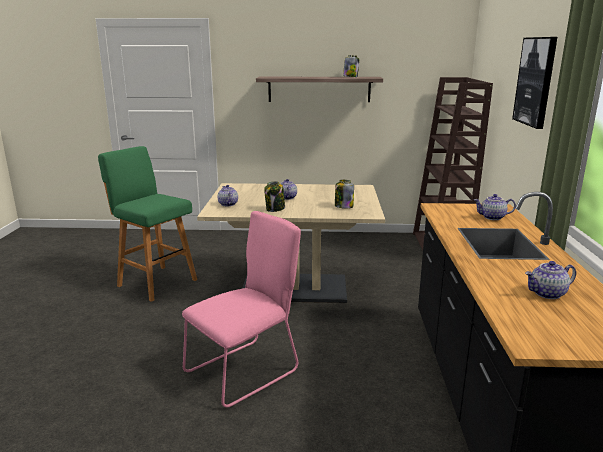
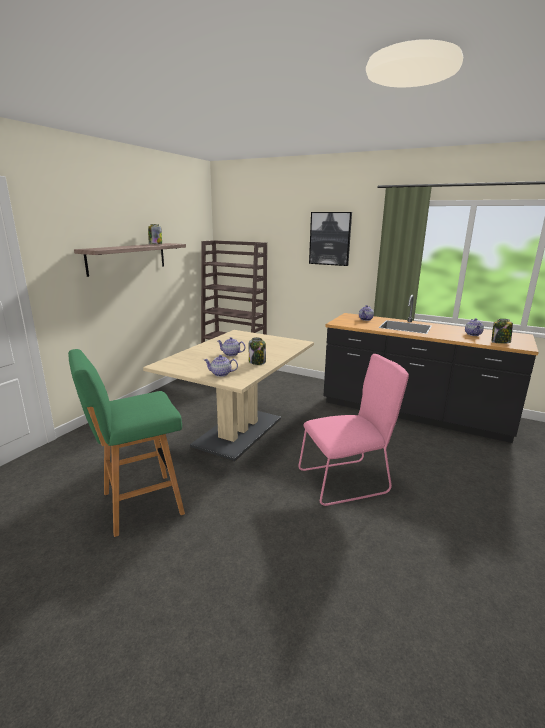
camera: 65 degrees left, 0 degrees up
pink chair [182,211,301,407] -> pink chair turned 90 degrees clockwise [298,354,409,506]
jar [335,180,354,209] -> jar moved to [492,319,513,344]

